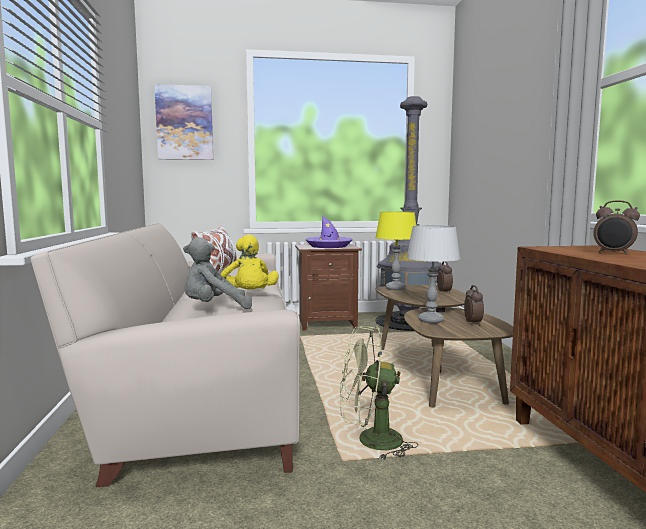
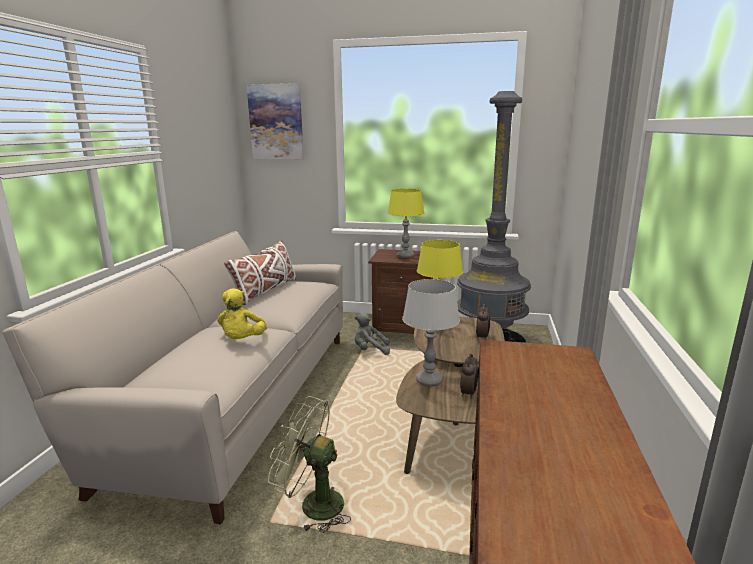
camera: 20 degrees right, 10 degrees up
grey plush toy [183,237,252,309] -> grey plush toy moved to [355,312,390,355]
purple hat [305,215,352,248] -> yellow table lamp [388,189,424,258]
alarm clock [593,201,640,255] -> none

